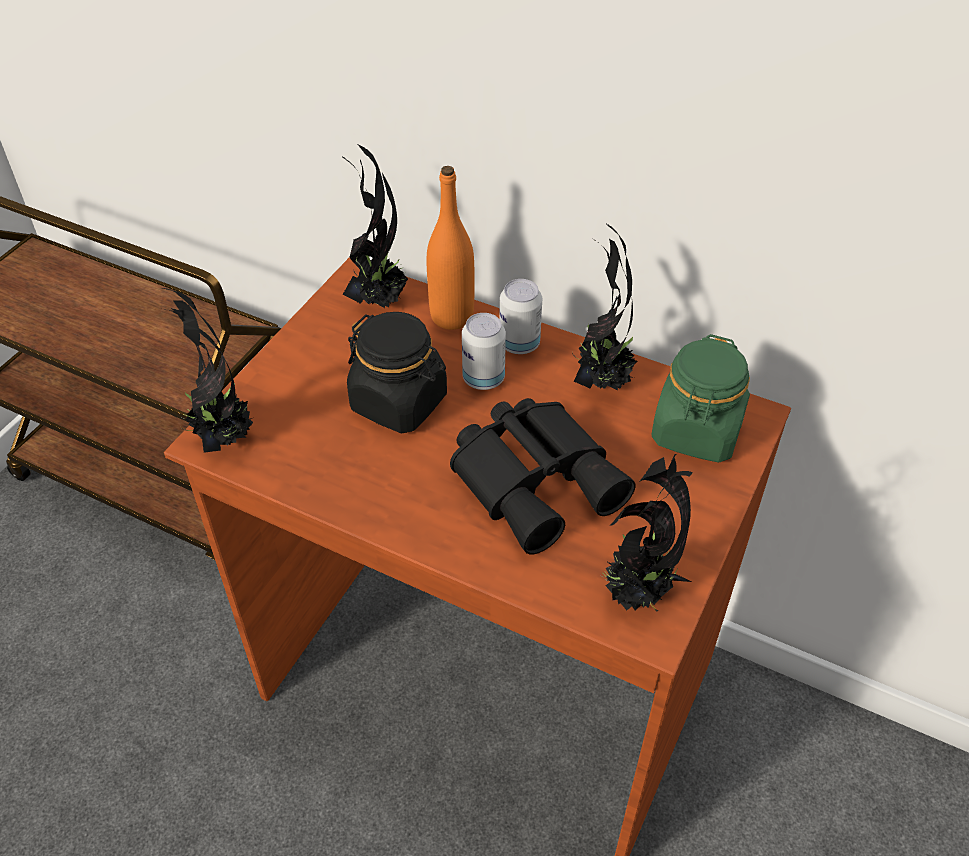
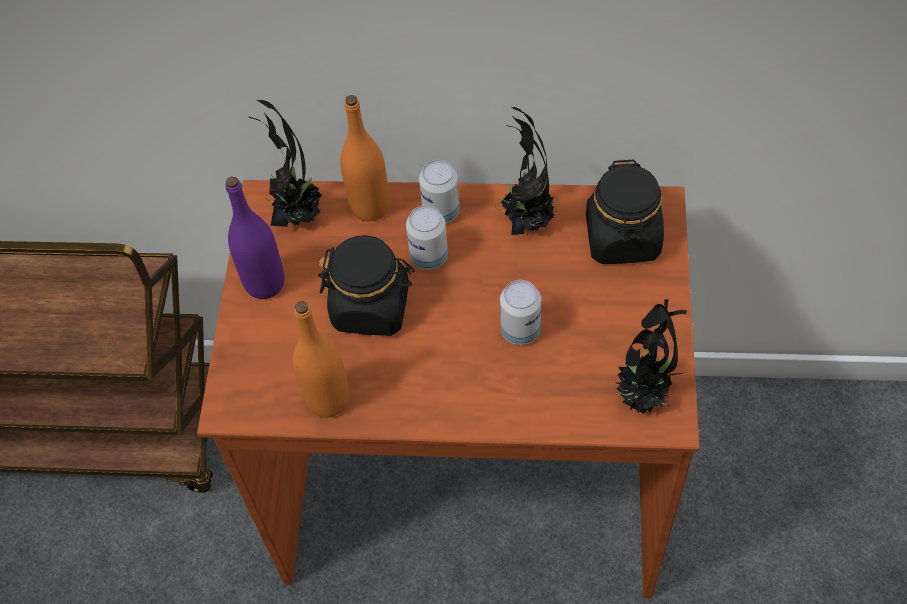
camera: 20 degrees left, 10 degrees up
potted plant [159,288,253,453] -> none
black binoculars [450,398,635,554] -> can [500,280,541,345]
green jar [651,334,750,462] -> black jar [586,159,664,264]
none -> purple bottle [225,176,284,299]
none -> orange bottle [293,301,349,418]

